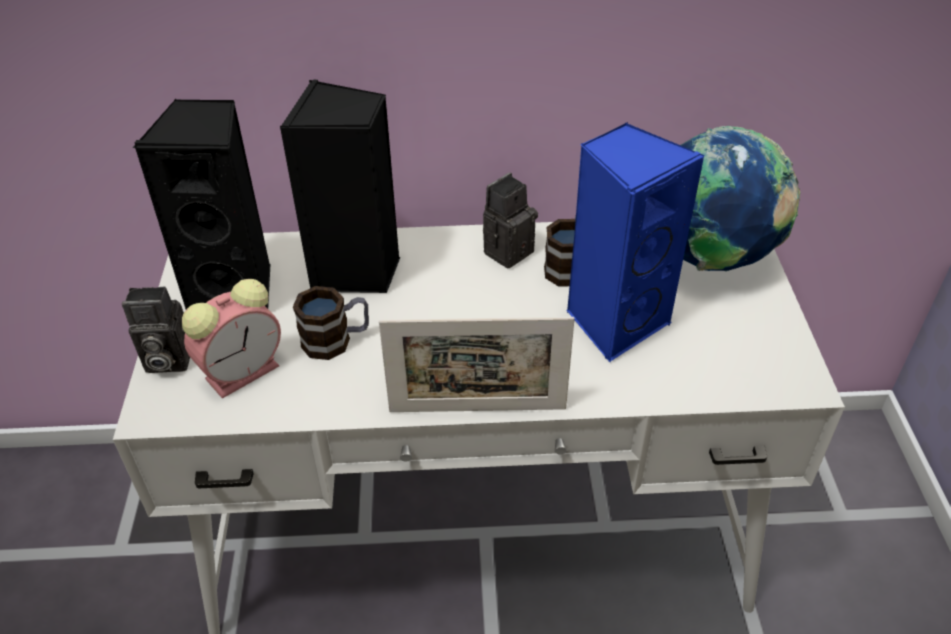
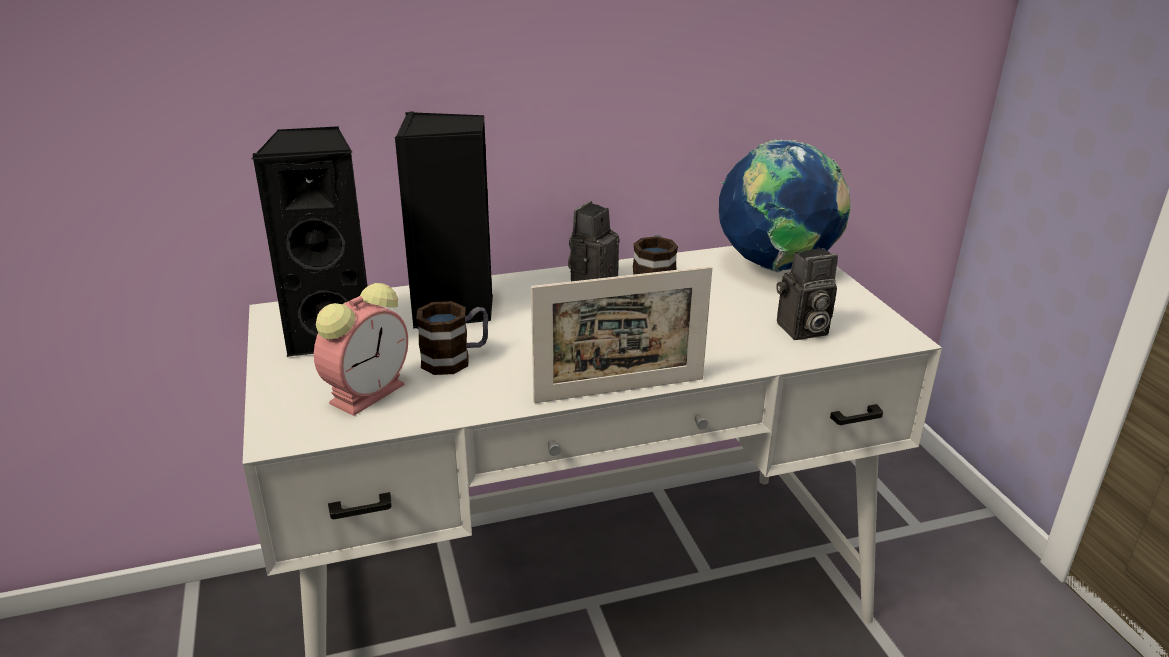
camera: 15 degrees left, 15 degrees down
camera [122,286,190,373] -> camera moved to [776,248,838,340]
blue speaker [567,122,704,363] -> none

